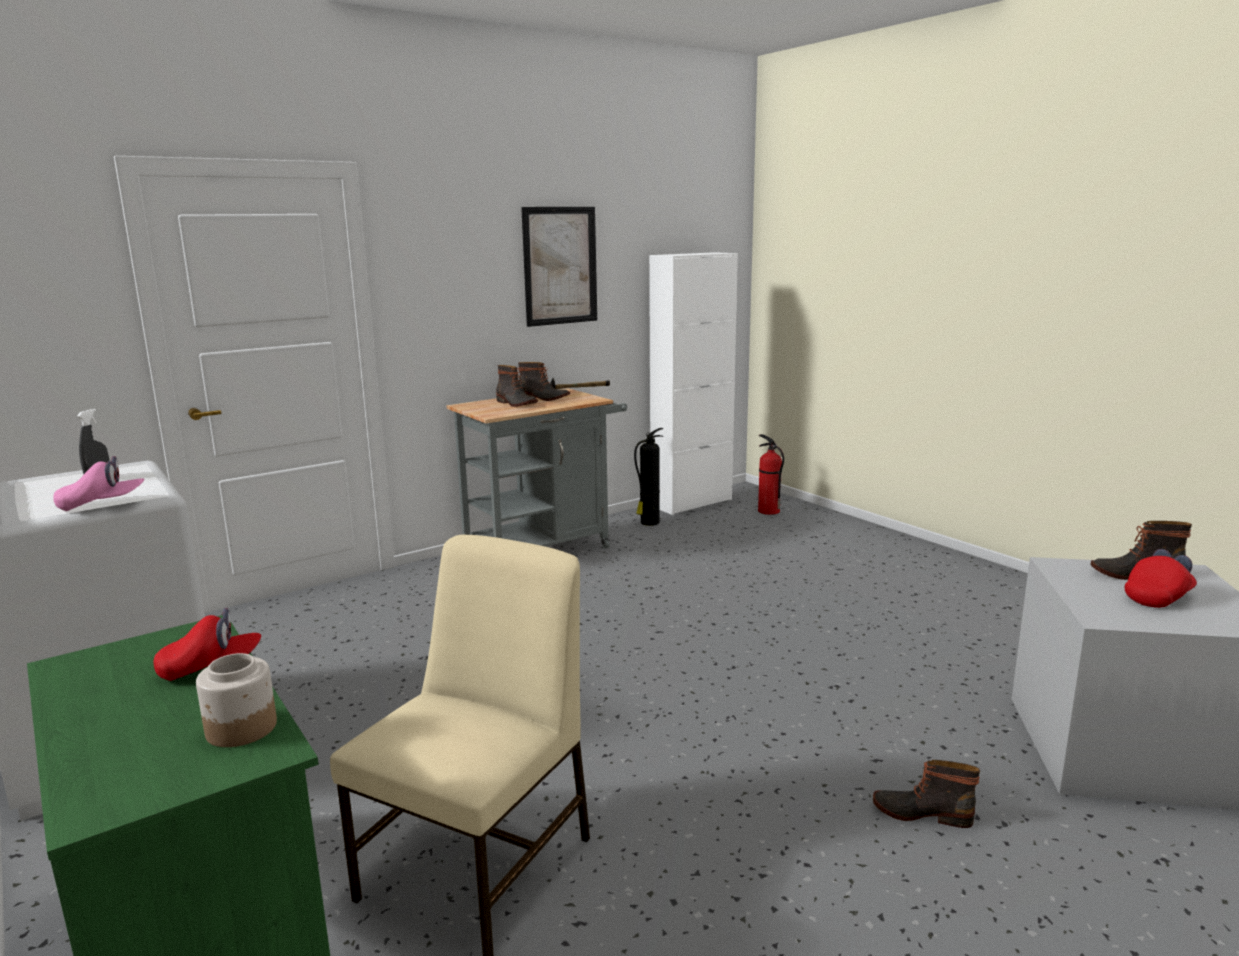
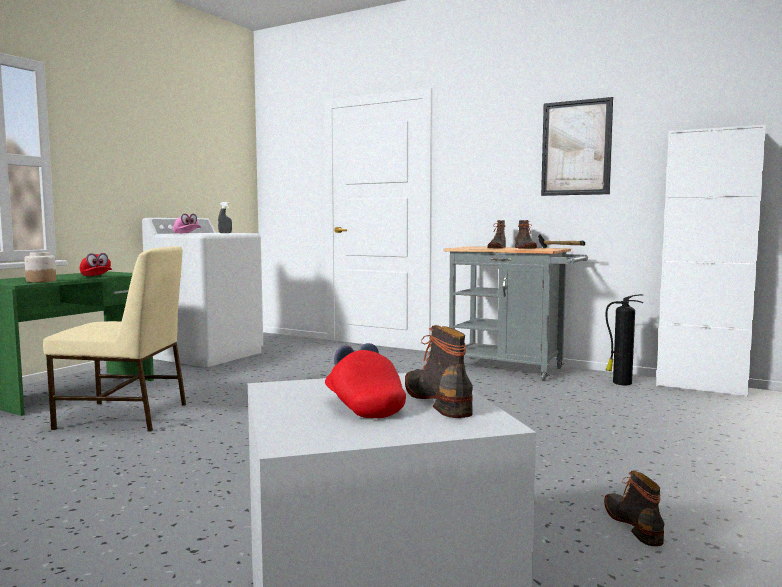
camera: 65 degrees right, 10 degrees down
fire extinguisher [758,434,784,515] -> none
boot [873,760,980,828] -> boot moved to [604,471,664,546]
red cap [1125,549,1197,608] -> red cap turned 150 degrees counterclockwise [325,343,406,418]

